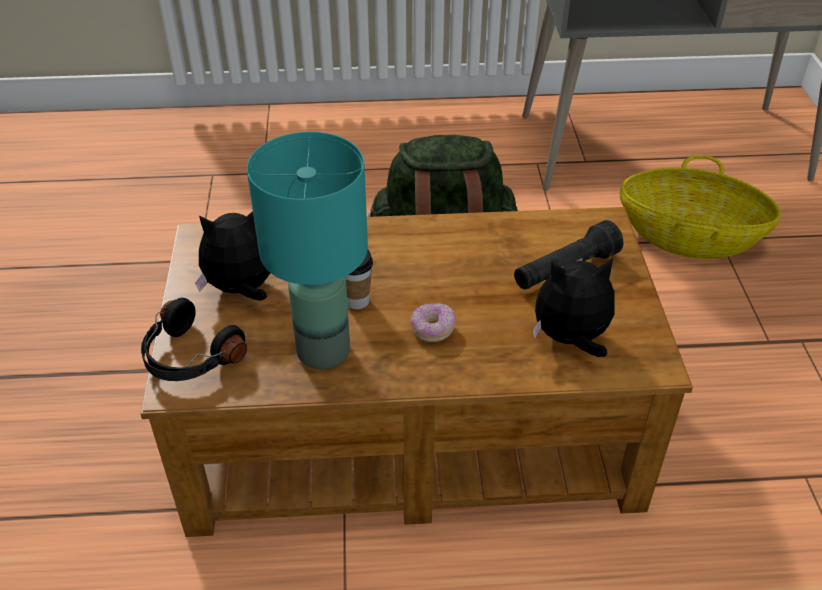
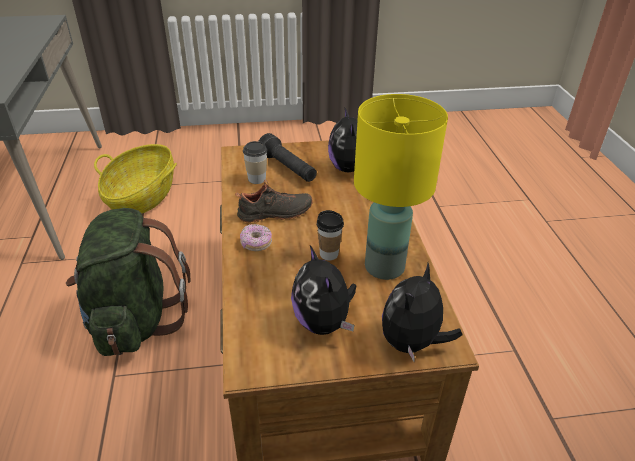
camera: 95 degrees left, 5 degrees down
black headphones [141,298,247,381] -> plush toy [382,263,462,362]
turquoise table lamp [247,132,368,369] -> yellow table lamp [354,94,448,280]
donut [411,303,456,342] -> donut moved to [240,224,272,251]
none -> black shoe [235,180,313,222]
none -> cup [243,141,267,184]

